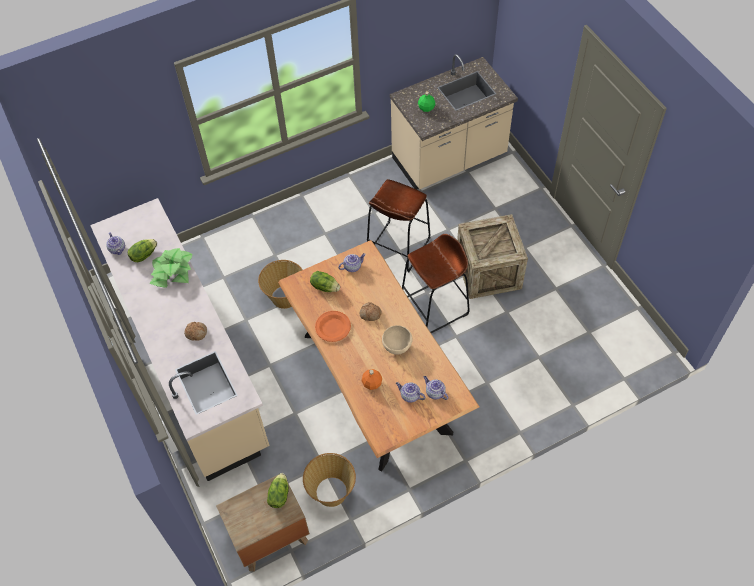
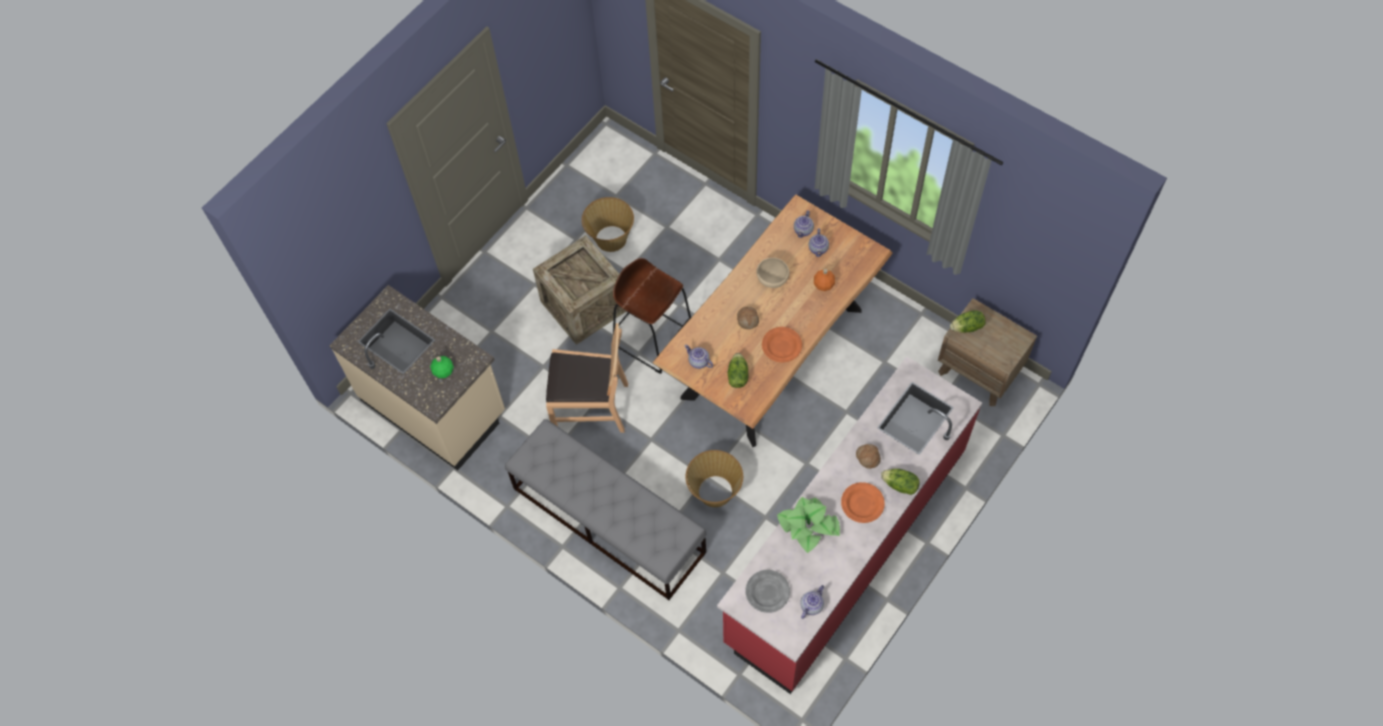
camera: 115 degrees left, 5 degrees up
beige counter [90,198,269,481] -> red counter [717,356,982,694]
lettuce [127,239,157,262] -> lettuce moved to [881,469,920,495]
basket [303,453,356,507] -> basket moved to [582,197,634,252]
brown stool [367,179,431,272] -> brown chair [546,323,628,433]
none -> grey bench [505,419,706,600]
none -> grey plate [745,570,790,613]
none -> orange plate [841,482,885,523]

